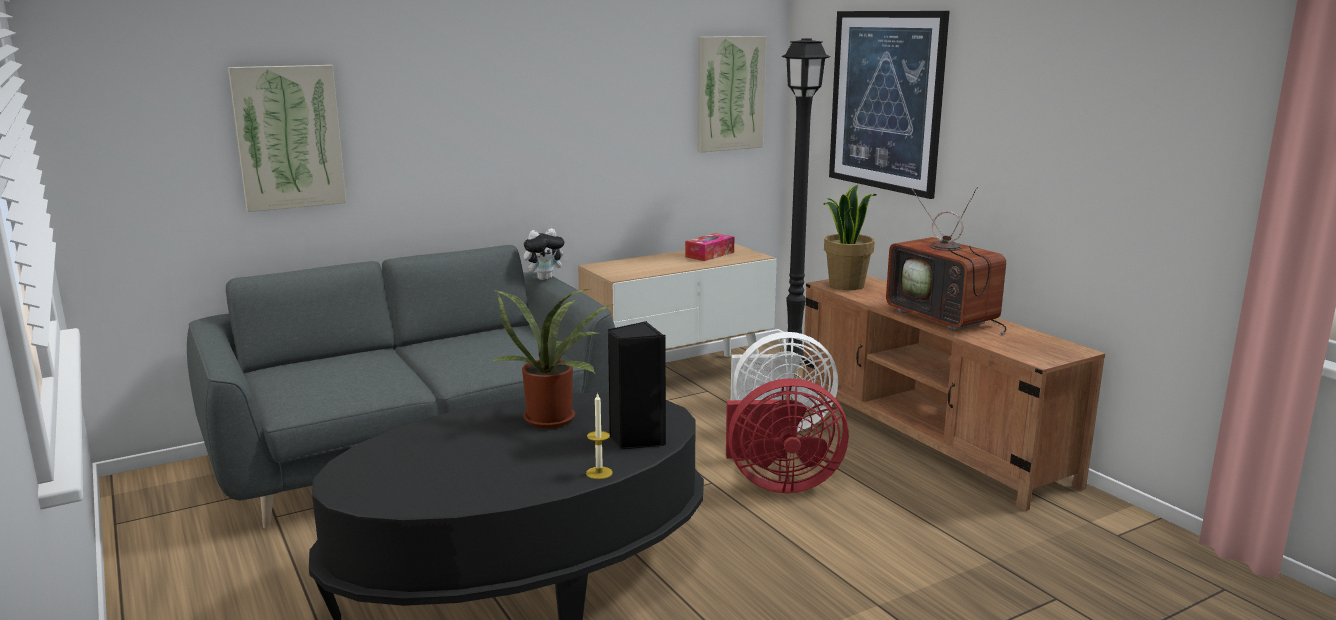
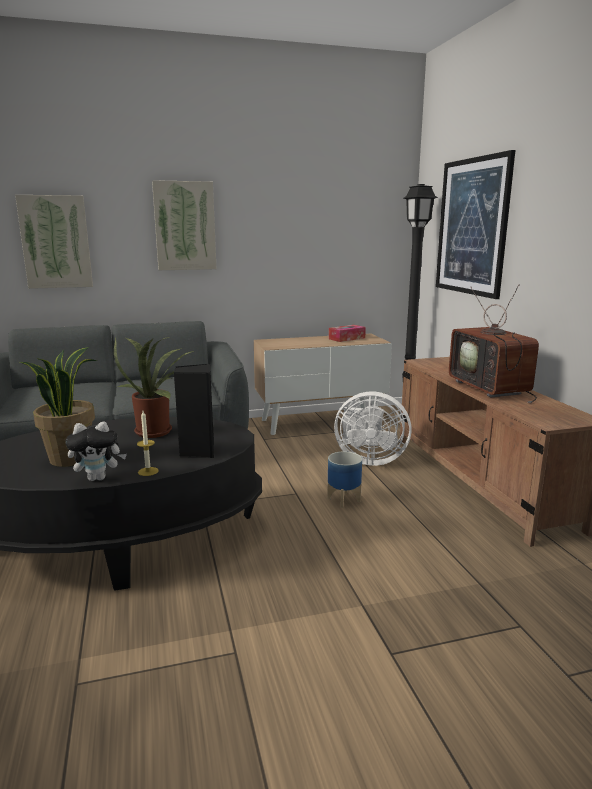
camera: 15 degrees right, 0 degrees up
plush toy [524,229,568,280] -> plush toy moved to [65,422,127,481]
picture [697,36,766,152] -> picture moved to [152,180,217,270]
red fan [726,378,849,493] -> planter [327,451,362,508]
potted plant [823,185,876,290] -> potted plant moved to [20,347,97,467]

